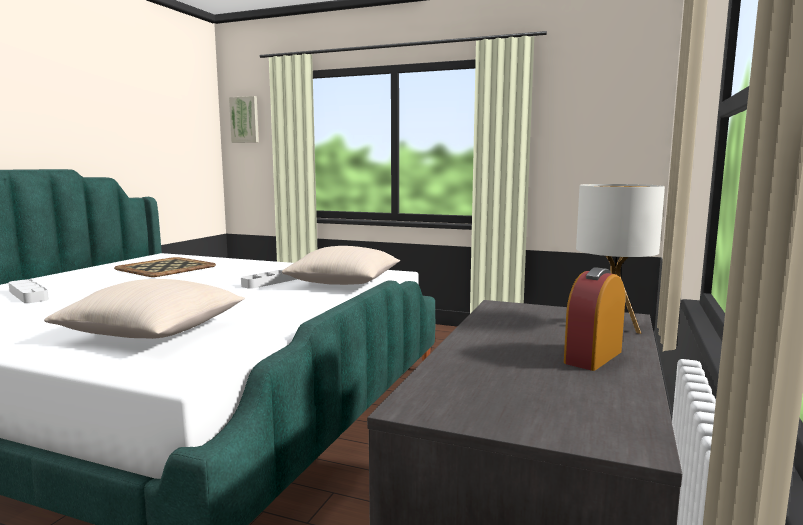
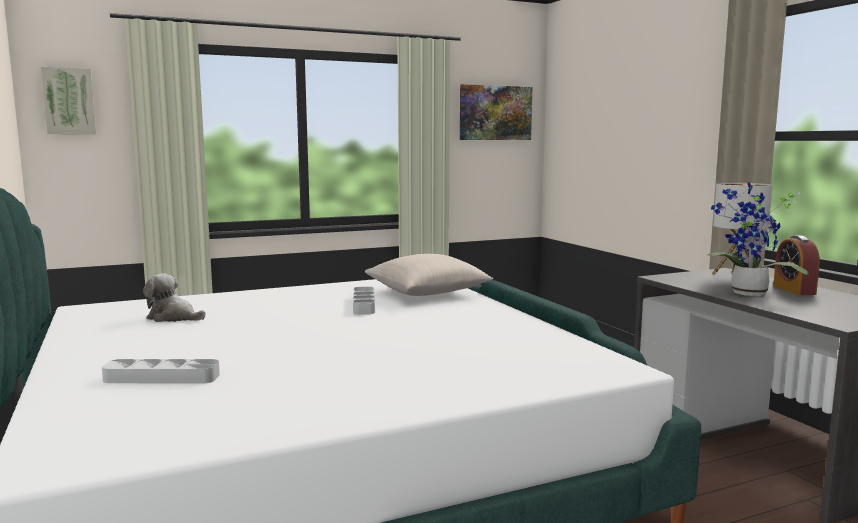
camera: 45 degrees left, 0 degrees up
beige pillow [44,279,245,339] -> none
tray [114,257,216,277] -> plush toy [143,273,206,322]
none -> picture [460,84,532,140]
none -> potted plant [707,182,809,296]

